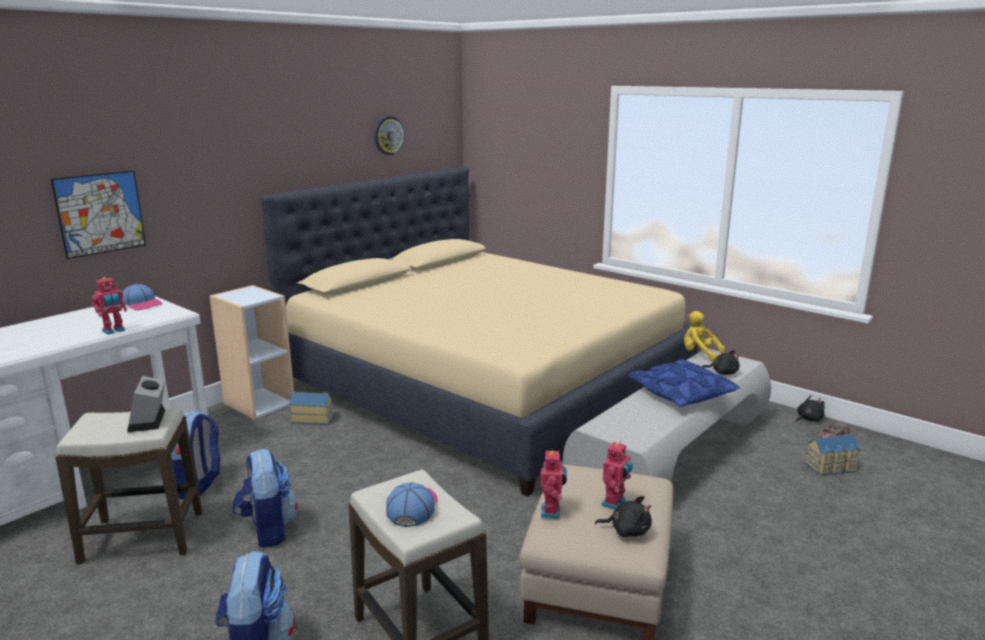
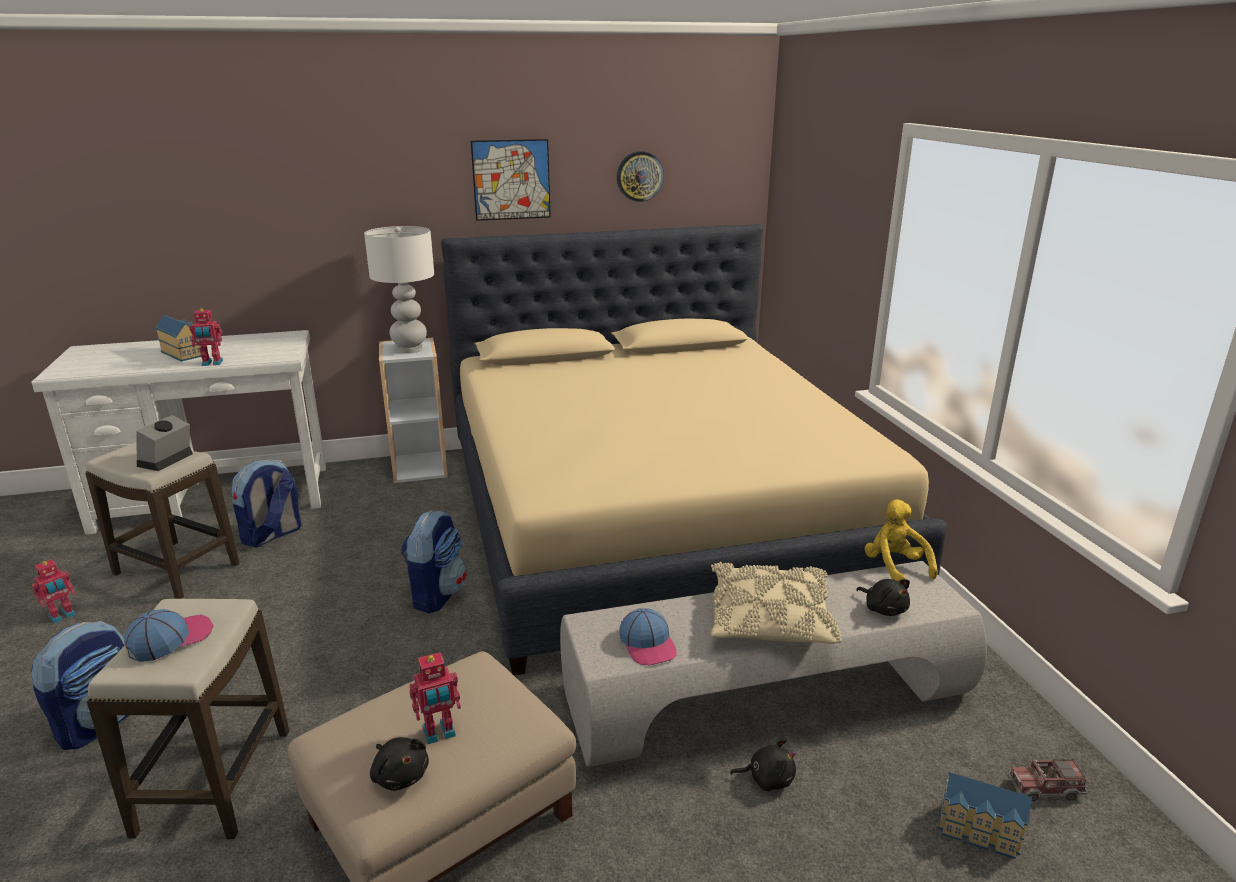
camera: 35 degrees right, 5 degrees up
picture [51,170,146,259] -> picture moved to [471,139,551,221]
cap [123,284,163,310] -> cap moved to [619,608,676,665]
backpack [232,449,298,547] -> backpack moved to [401,510,466,613]
toy house [289,392,333,425] -> toy house moved to [155,315,201,362]
toy robot [540,448,567,519] -> toy robot moved to [32,559,76,624]
blue pillow [628,360,740,407] -> beige pillow [711,562,842,644]
black plush toy [795,395,825,422] -> black plush toy moved to [730,739,796,791]
none -> white table lamp [364,226,434,354]

